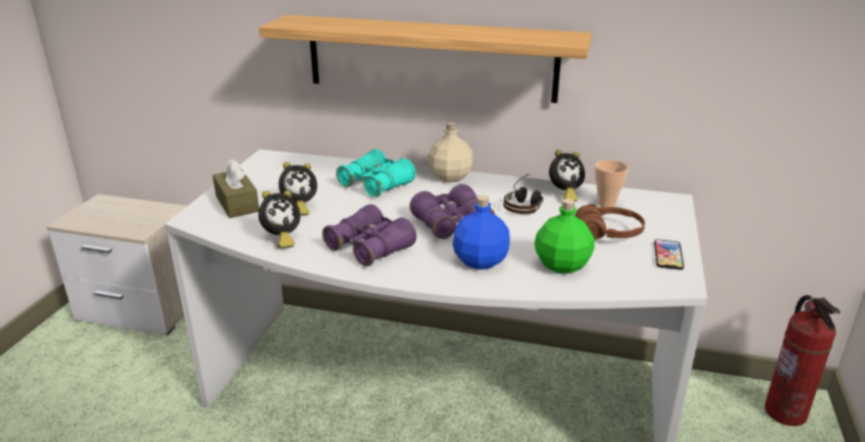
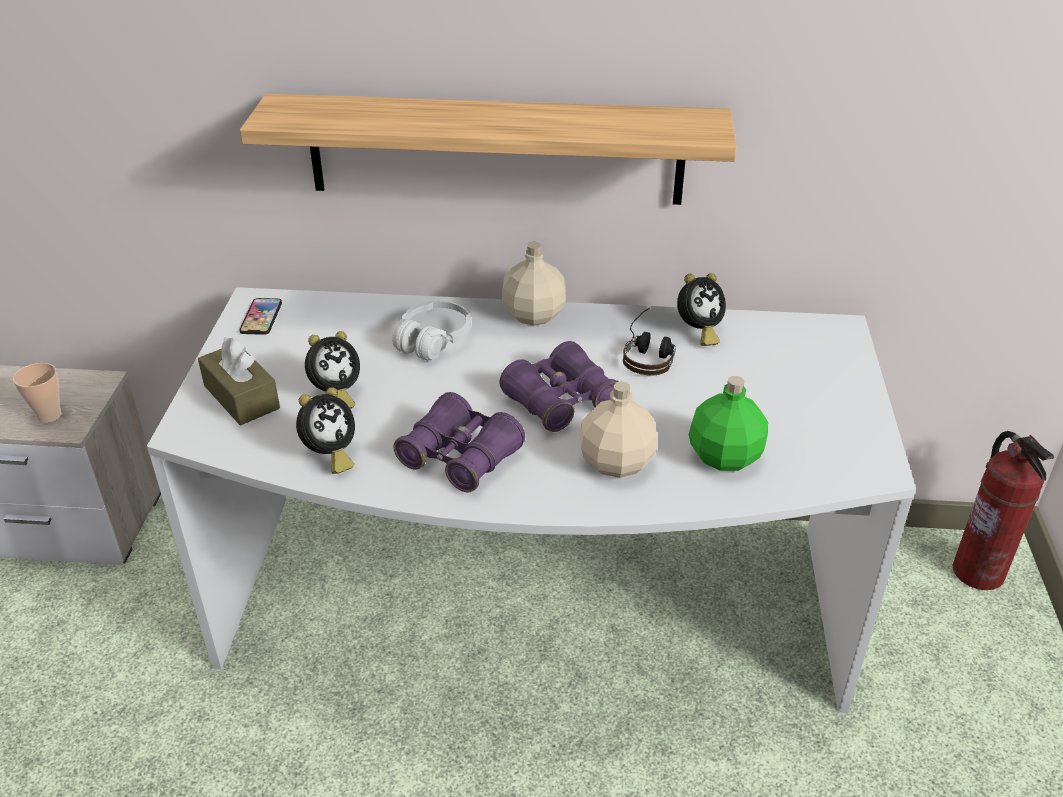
camera: 10 degrees left, 10 degrees up
turquoise binoculars [336,149,416,197] -> white headphones [392,301,471,360]
blue bottle [453,195,510,270] -> beige bottle [580,381,658,478]
brown headphones [575,204,645,240] -> none
cup [595,160,629,207] -> cup moved to [13,363,61,423]
phone [654,239,684,270] -> phone moved to [240,298,282,335]

